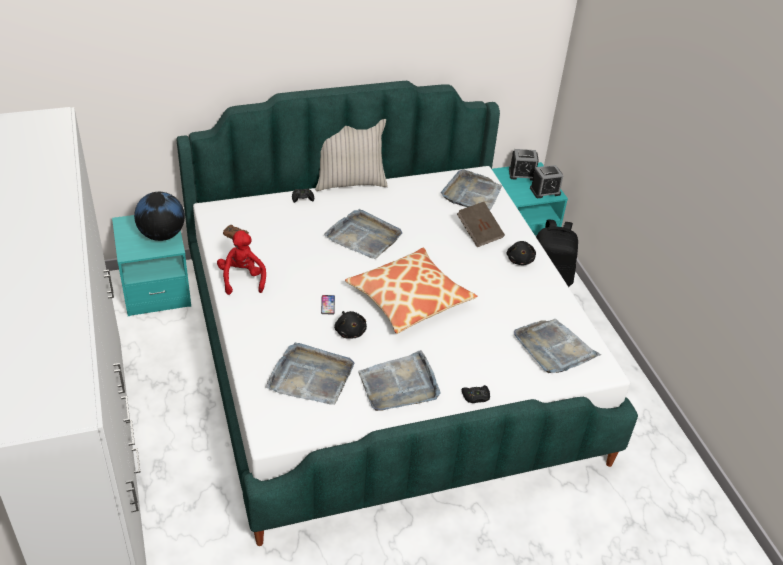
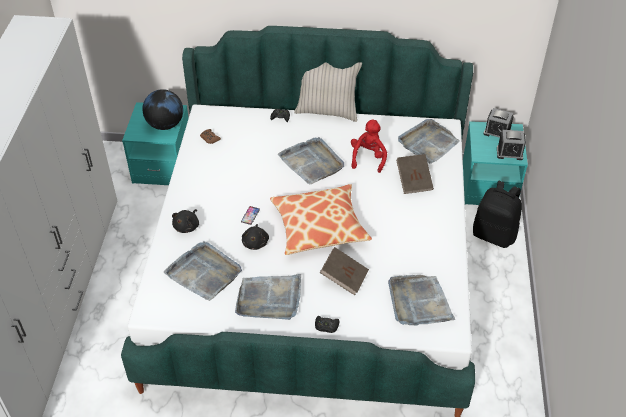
camera: 25 degrees right, 5 degrees up
red plush toy [217,230,266,295] -> red plush toy moved to [351,120,387,173]
black plush toy [507,241,536,265] -> black plush toy moved to [172,209,199,233]
none -> brown book [320,247,369,295]

